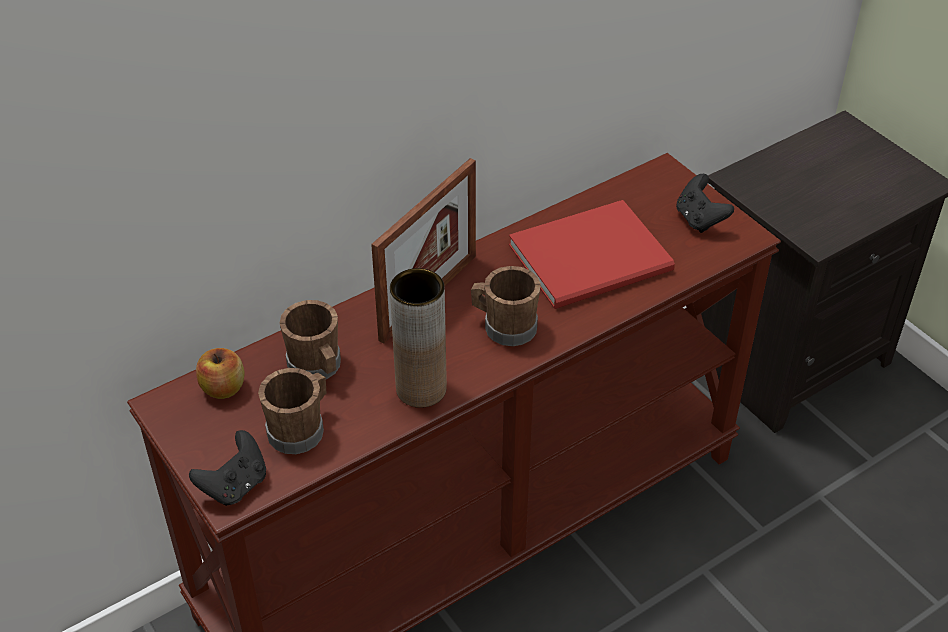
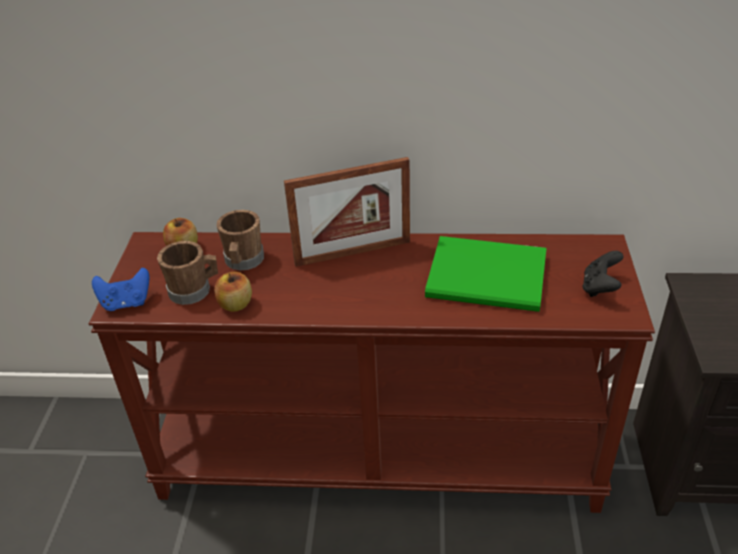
camera: 40 degrees right, 5 degrees down
black game controller [189,430,266,506] -> blue game controller [92,268,149,311]
brown vase [390,268,447,408] -> none
brown mug [471,266,541,346] -> none
red book [509,200,675,309] -> green book [425,236,546,312]
none -> apple [214,272,252,311]

